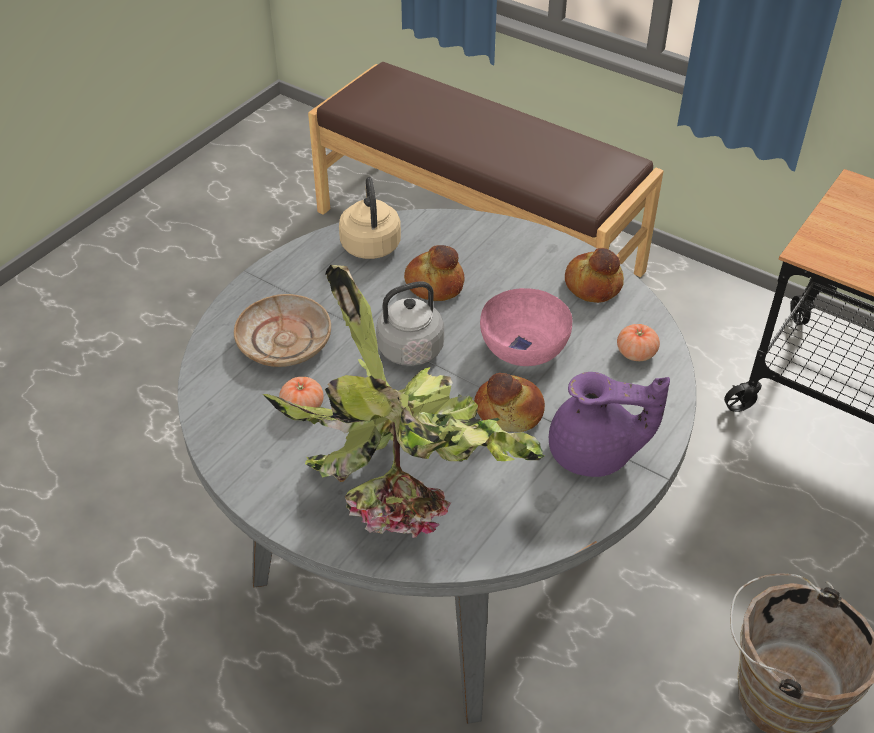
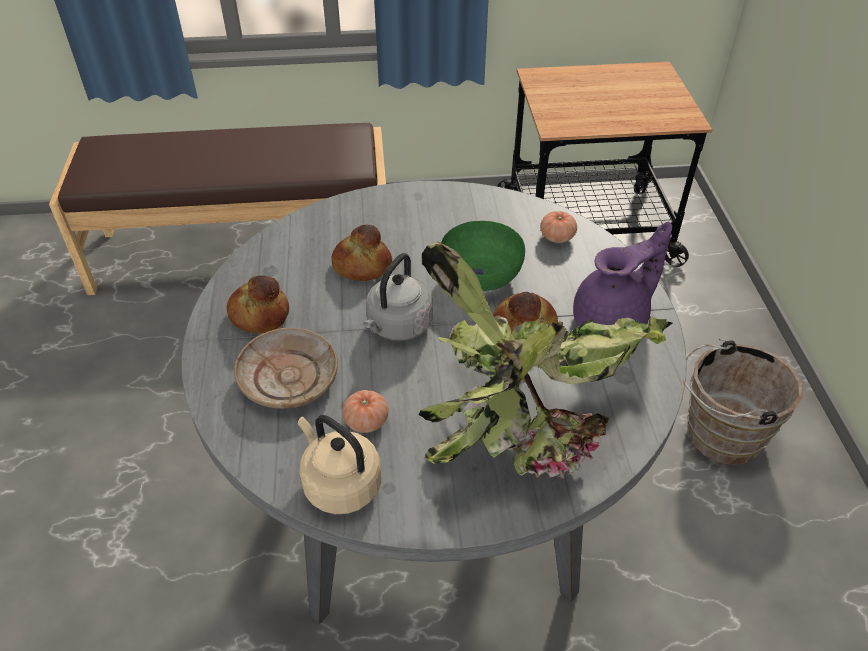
camera: 40 degrees left, 0 degrees up
beige kettle [339,177,401,259] -> beige kettle moved to [298,415,381,514]
pink bowl [480,288,572,366] -> green bowl [441,221,525,291]
bread [565,248,624,303] -> bread moved to [227,276,289,333]

